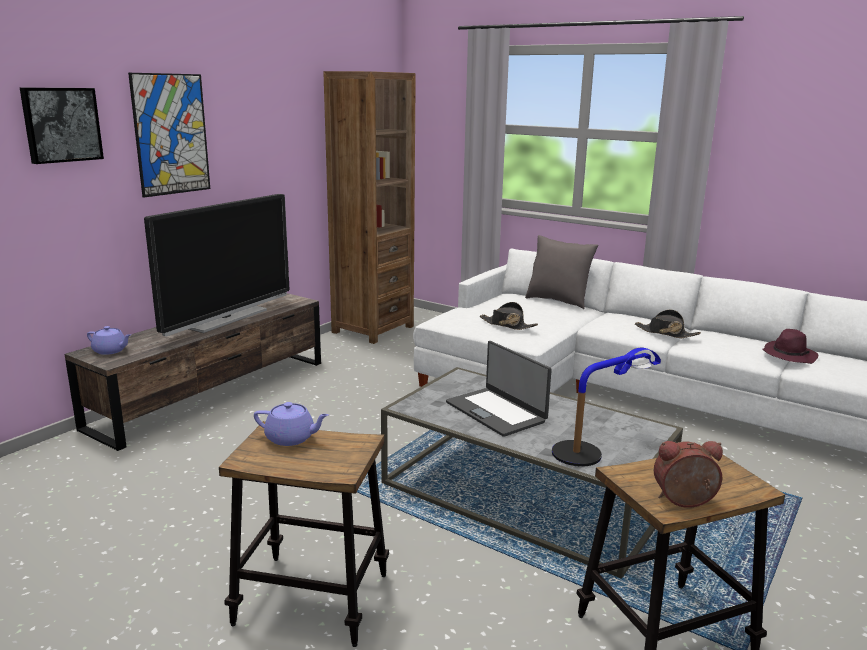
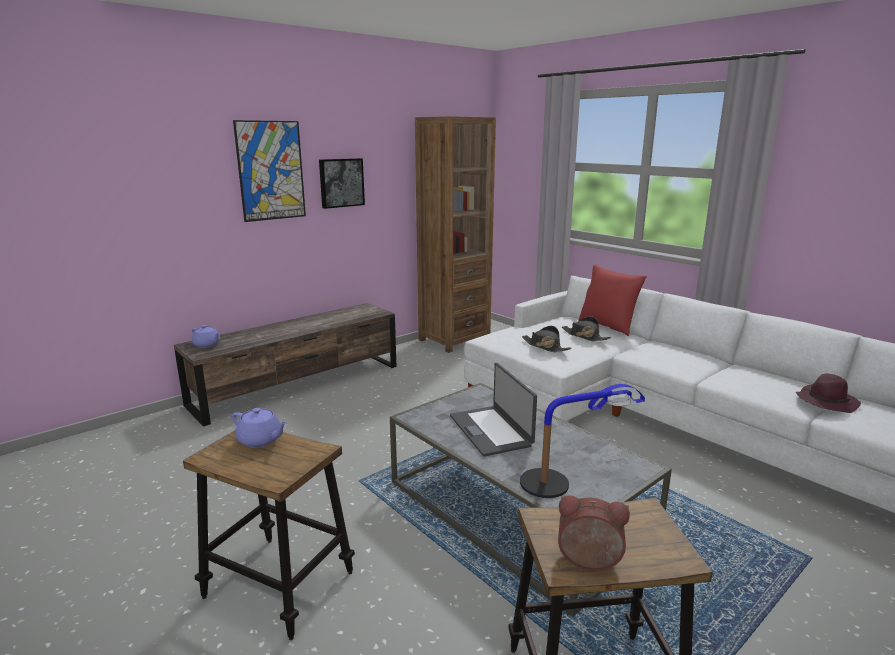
camera: 15 degrees right, 0 degrees up
picture [20,88,104,164] -> picture moved to [319,158,365,209]
television [144,194,289,337] -> none
grey pillow [525,235,599,309] -> red pillow [578,265,647,337]
black hat [635,310,701,338] -> black hat moved to [562,316,611,341]

